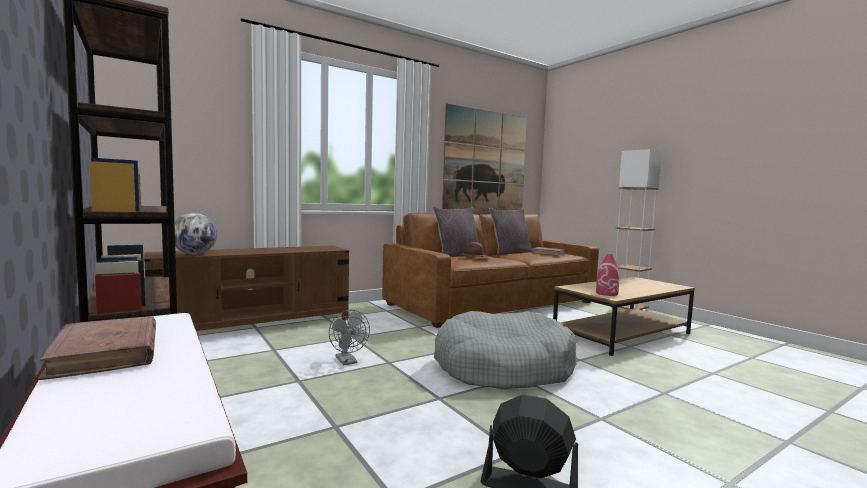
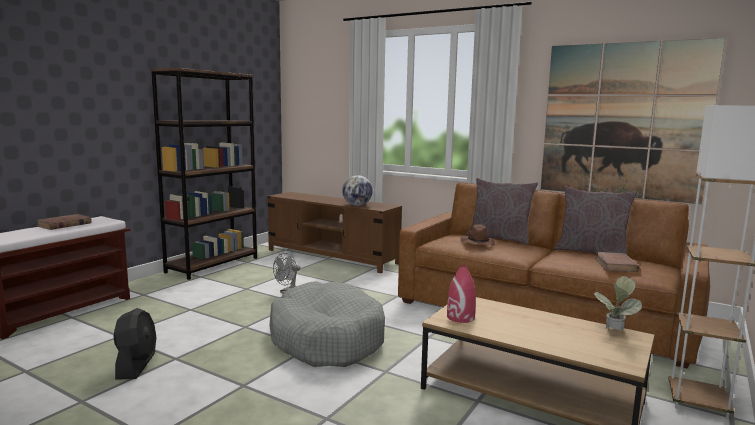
camera: 65 degrees right, 5 degrees up
globe [175,213,217,255] -> globe moved to [342,175,373,206]
none -> potted plant [593,276,642,330]

